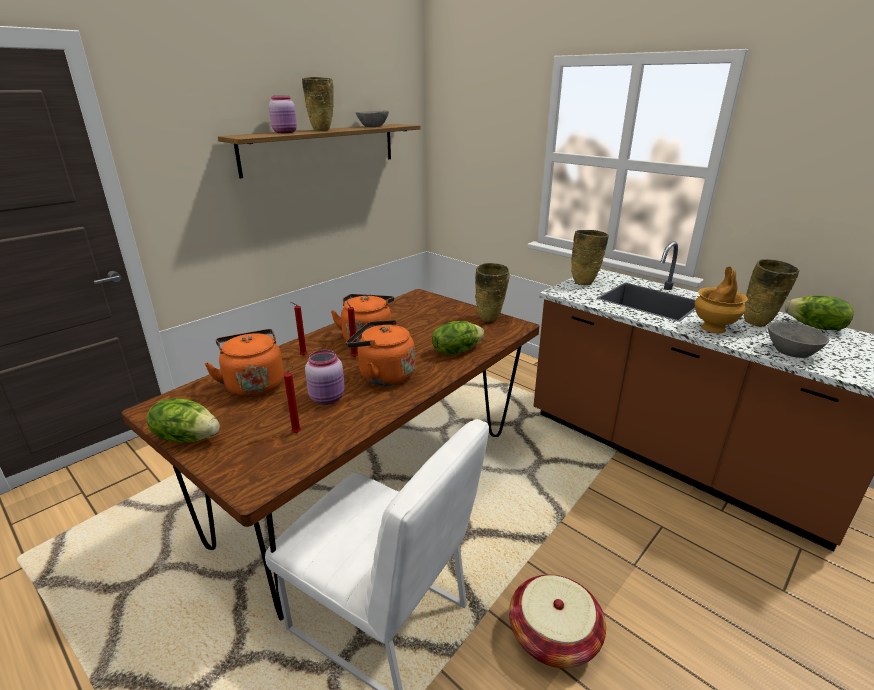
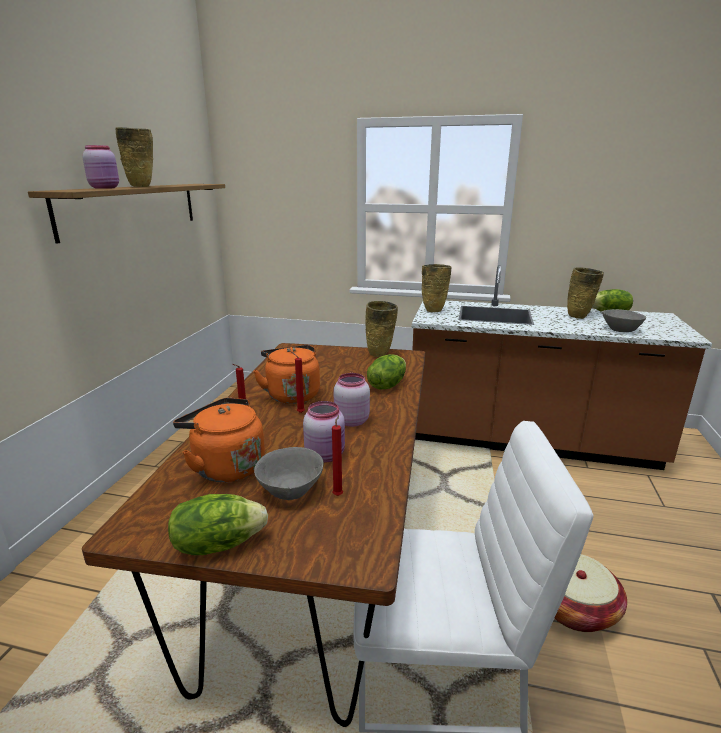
camera: 30 degrees left, 5 degrees down
orange kettle [346,320,415,386] -> pink jar [333,373,370,427]
grey bowl [356,110,389,127] -> grey bowl moved to [254,447,324,500]
brown vase [695,266,748,333] -> none

